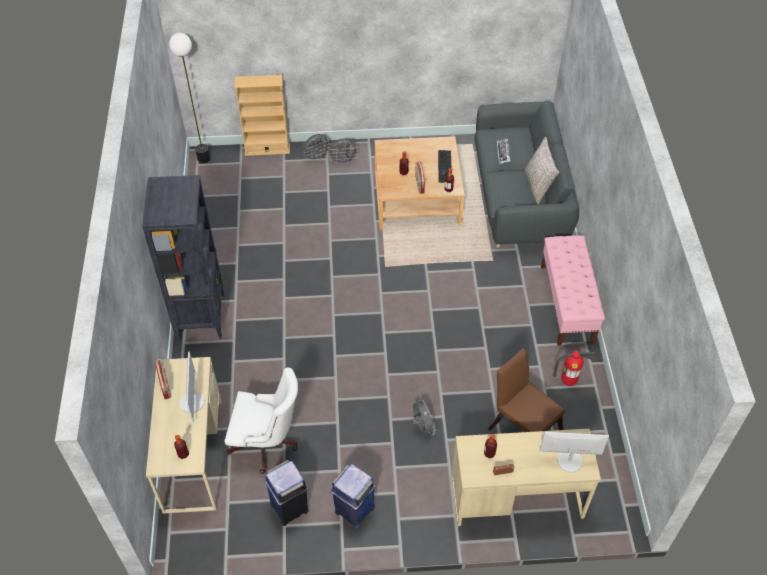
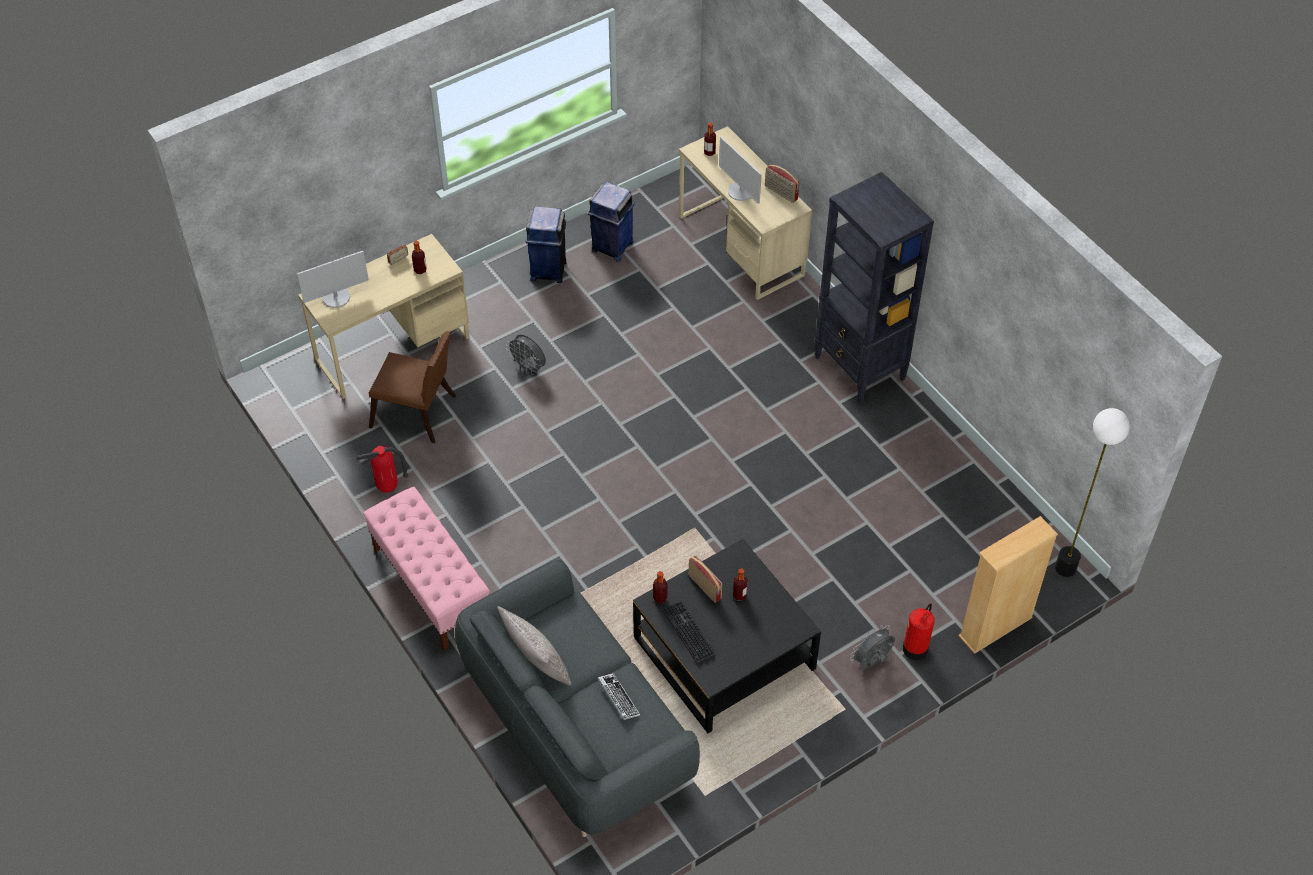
camera: 150 degrees right, 0 degrees up
white office chair [224,367,298,474] -> none
grey fan [303,134,332,162] -> fire extinguisher [903,603,935,660]
beige coffee table [375,136,465,229] -> black coffee table [633,539,821,733]

